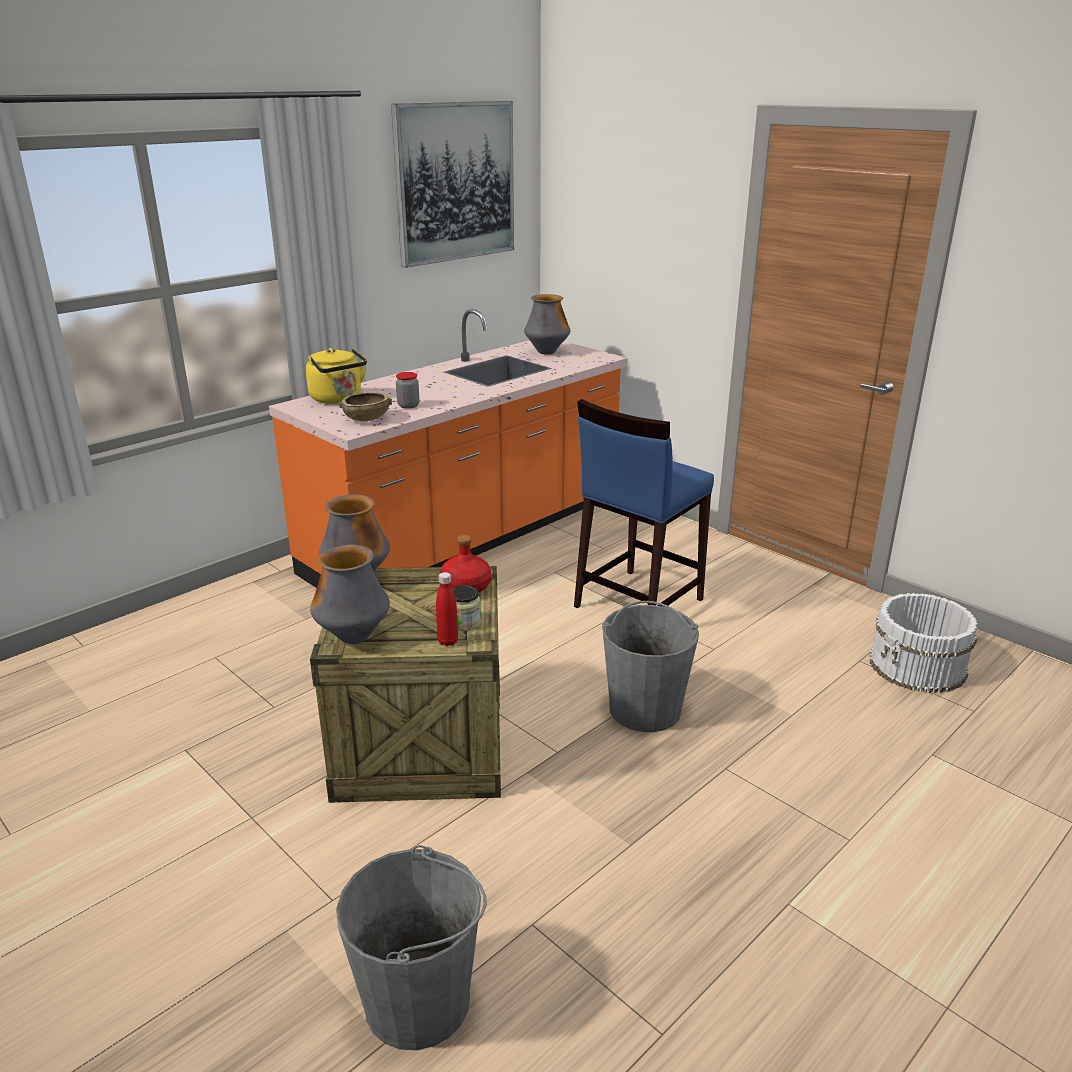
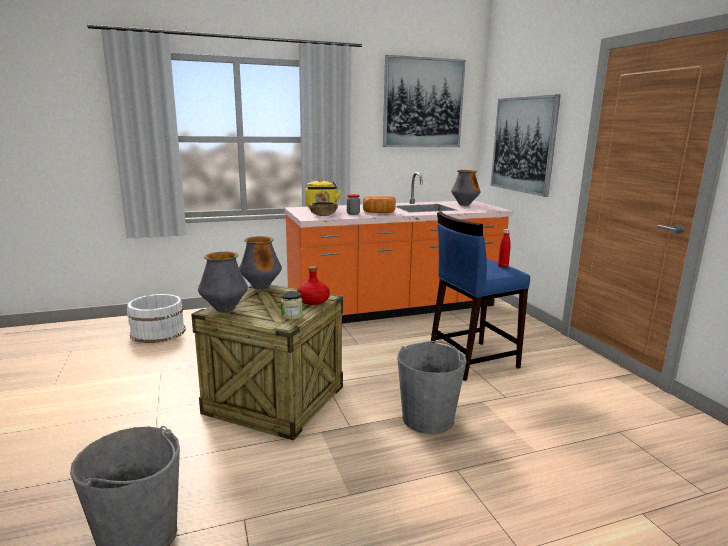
camera: 25 degrees right, 10 degrees down
red bottle [436,572,458,646] -> red bottle moved to [498,229,511,268]
white bucket [869,593,978,693] -> white bucket moved to [127,294,186,343]
none -> bread [363,195,396,213]
none -> picture [491,94,561,197]

